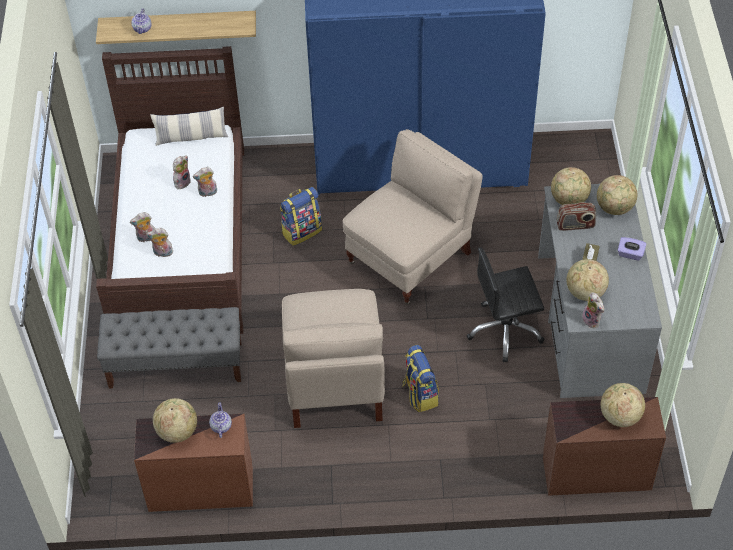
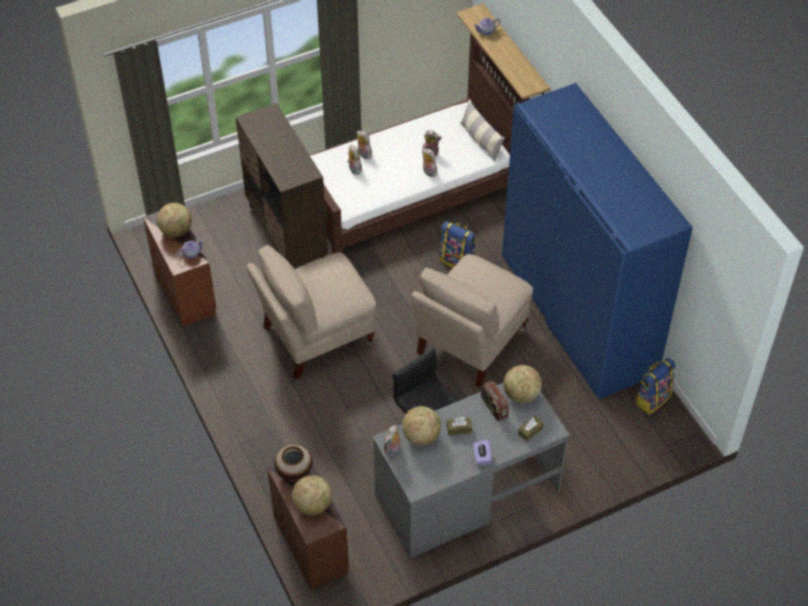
camera: 65 degrees right, 0 degrees up
grey bench [97,307,241,389] -> brown cabinet [236,103,328,267]
beige chair [343,129,483,305] -> beige chair turned 105 degrees clockwise [411,254,533,388]
backpack [402,345,439,412] -> backpack moved to [635,358,676,415]
globe [597,175,637,215] -> brown tissue box [518,416,544,441]
none -> vase [274,445,313,481]

